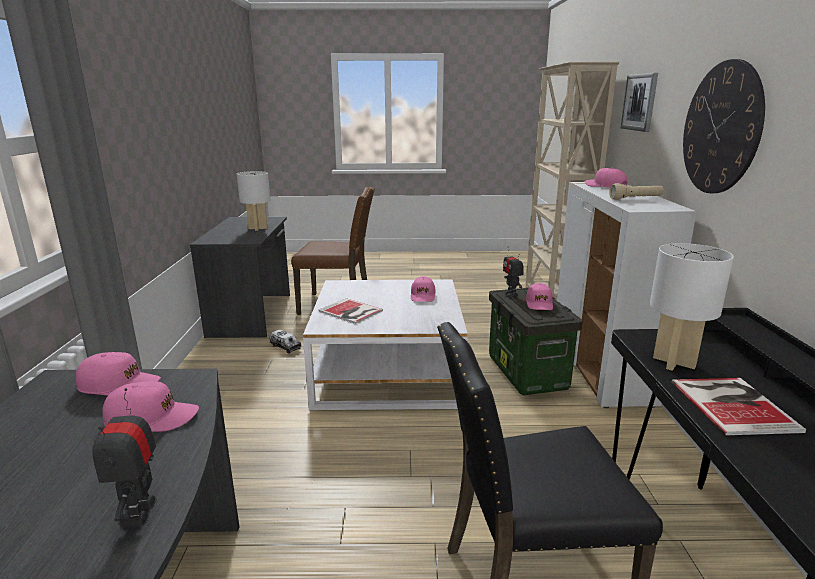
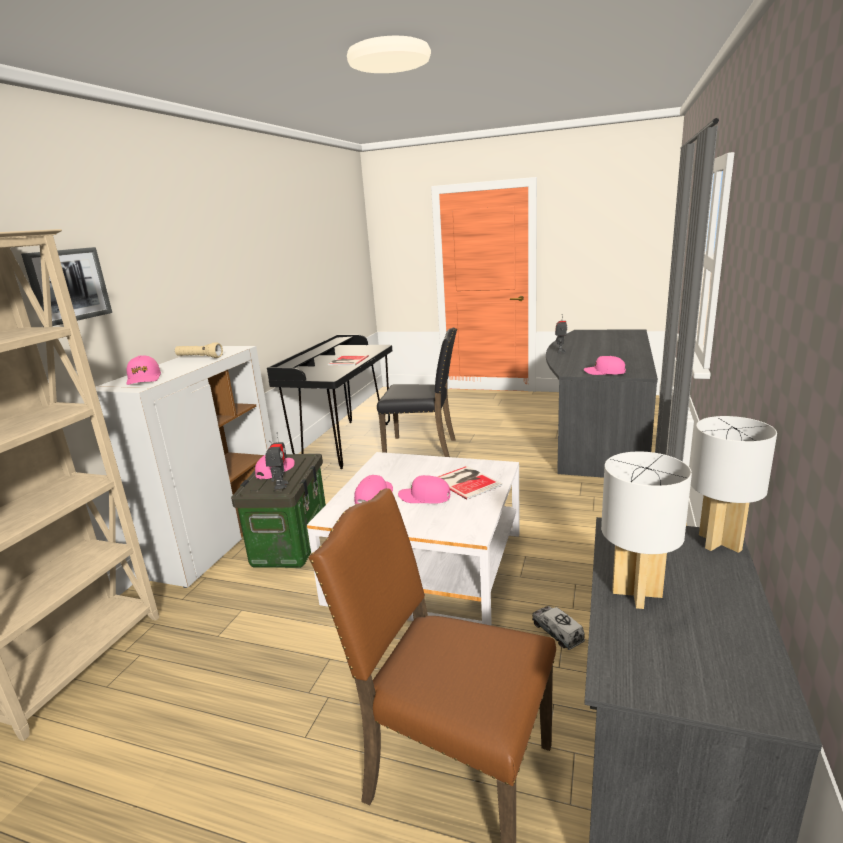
camera: 160 degrees left, 0 degrees up
pink cap [103,381,199,432] -> pink cap moved to [398,475,450,504]
white table lamp [650,243,734,371] -> white table lamp moved to [691,416,777,553]
wall clock [683,59,765,193] -> none

